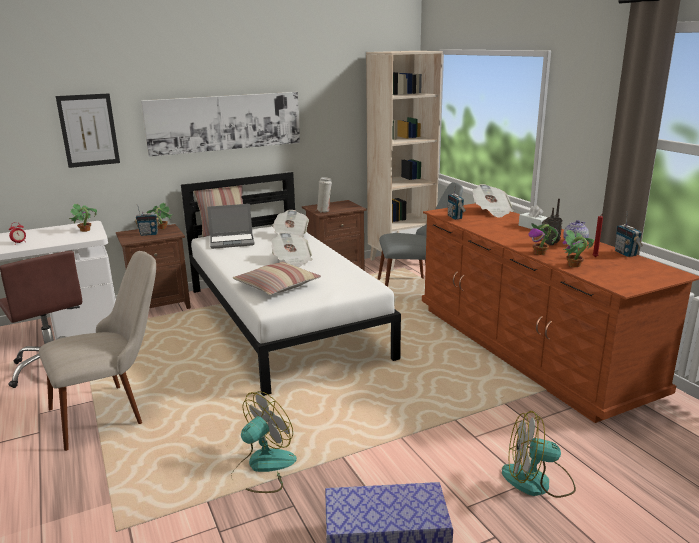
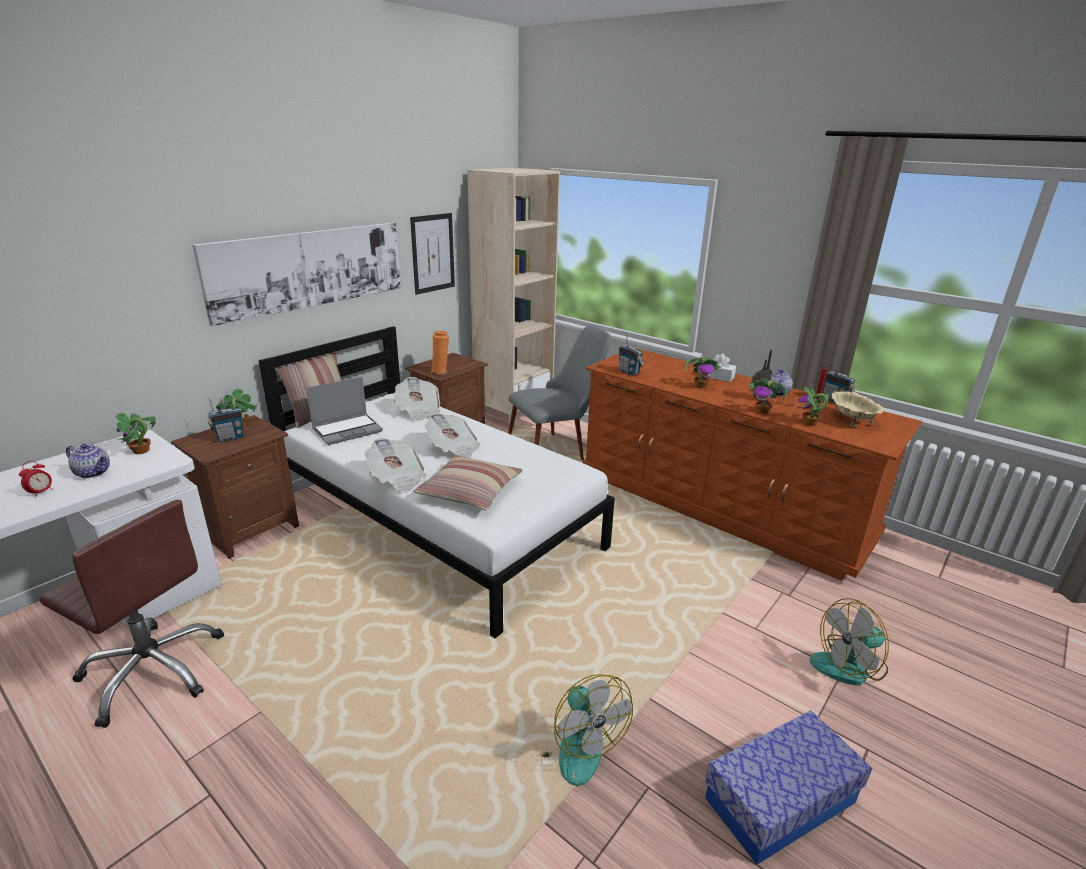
camera: 25 degrees left, 5 degrees up
beige chair [39,251,156,451] -> none
picture [56,93,120,168] -> picture moved to [410,213,455,295]
fan [231,391,297,493] -> fan turned 135 degrees clockwise [542,674,633,787]
white vase [316,177,332,213] -> orange vase [431,331,449,375]
newspaper [472,184,514,218] -> newspaper moved to [364,438,427,493]
none -> teapot [66,444,110,478]
none -> potted plant [685,357,722,389]
none -> beige bowl [832,391,884,427]

